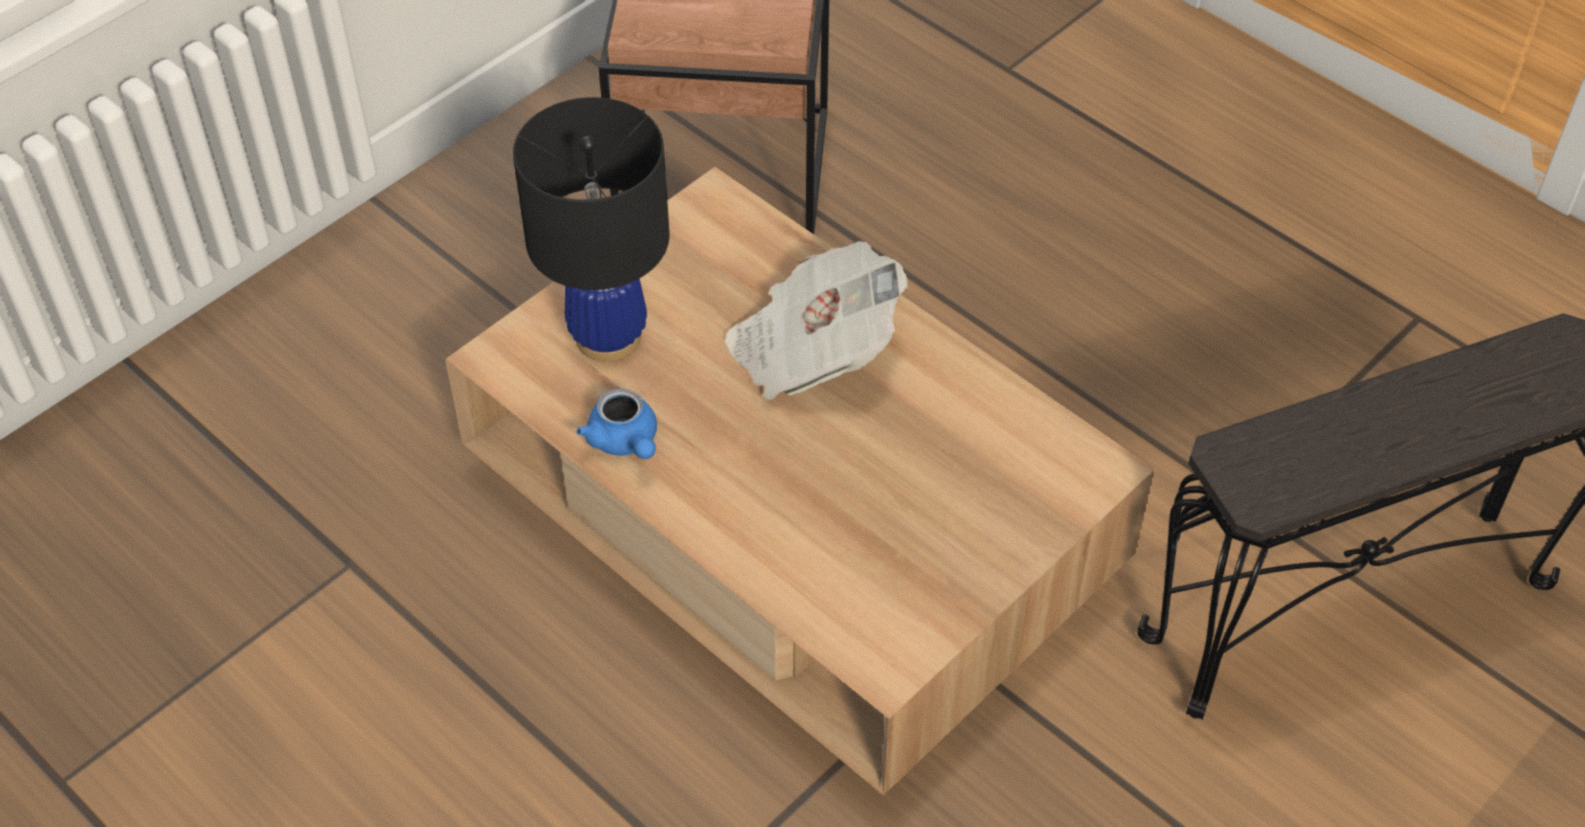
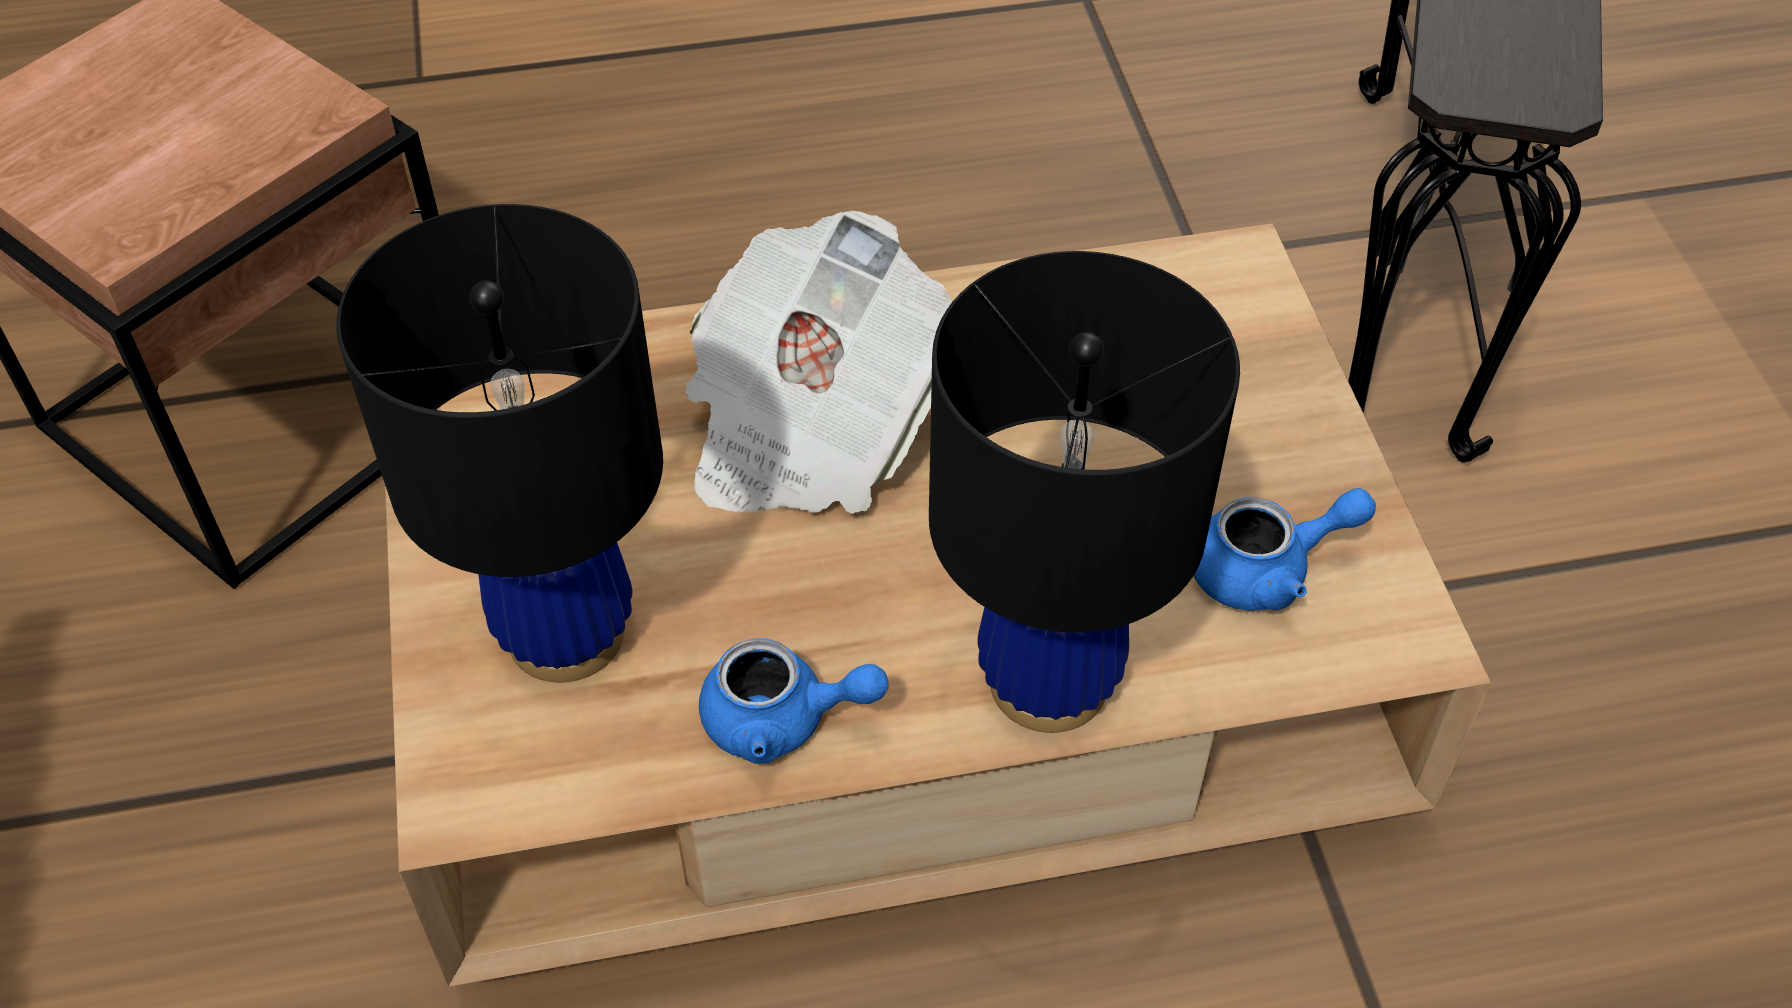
camera: 55 degrees left, 0 degrees up
none -> black table lamp [929,251,1240,733]
none -> blue teapot [1194,488,1376,611]

